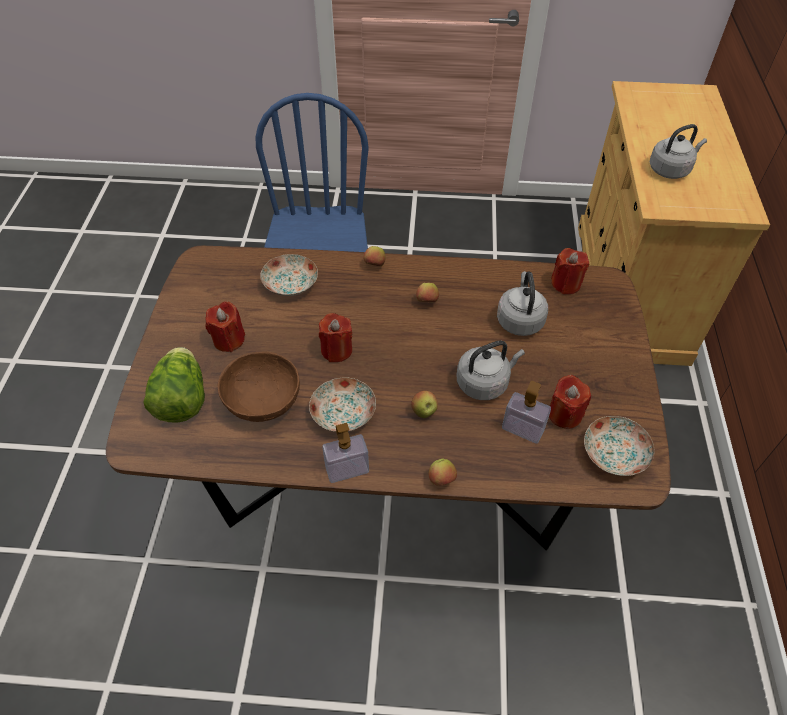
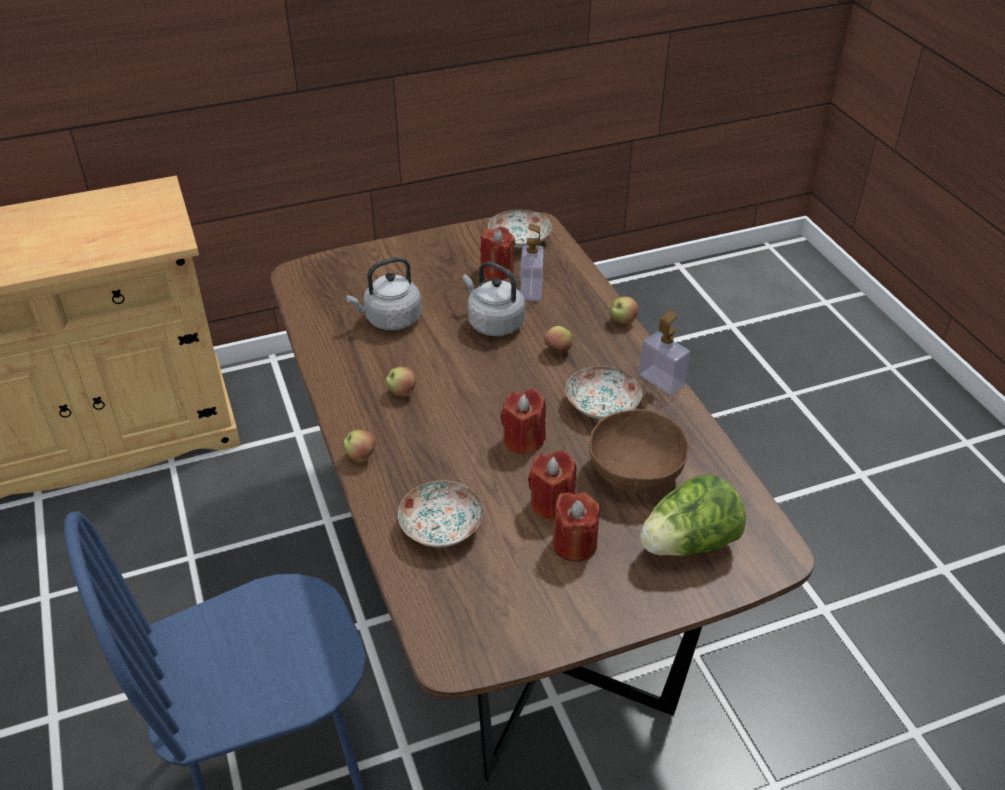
camera: 115 degrees left, 10 degrees down
red candle [551,248,589,294] -> red candle moved to [528,451,576,521]
grey kettle [650,124,707,179] -> none

